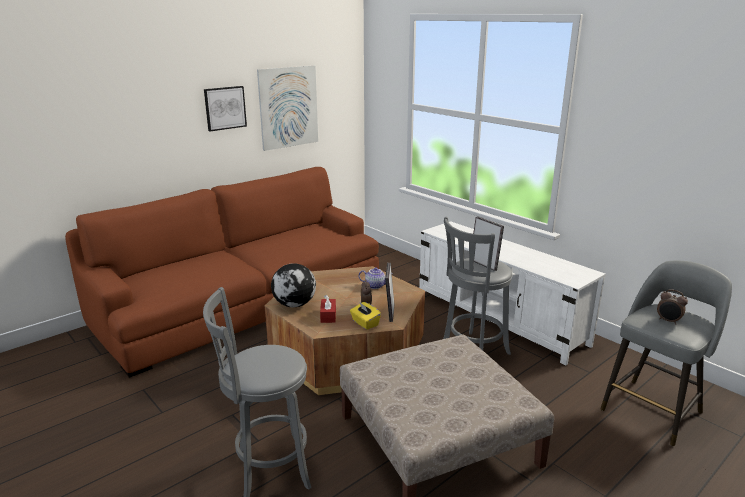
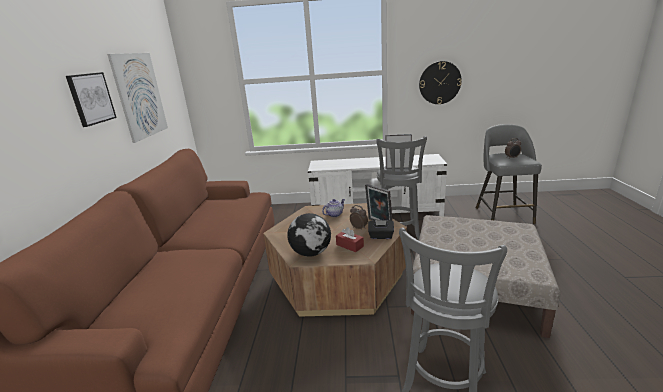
camera: 45 degrees left, 0 degrees up
yellow tissue box [350,302,381,330] -> black tissue box [368,220,394,239]
none -> wall clock [419,61,462,104]

